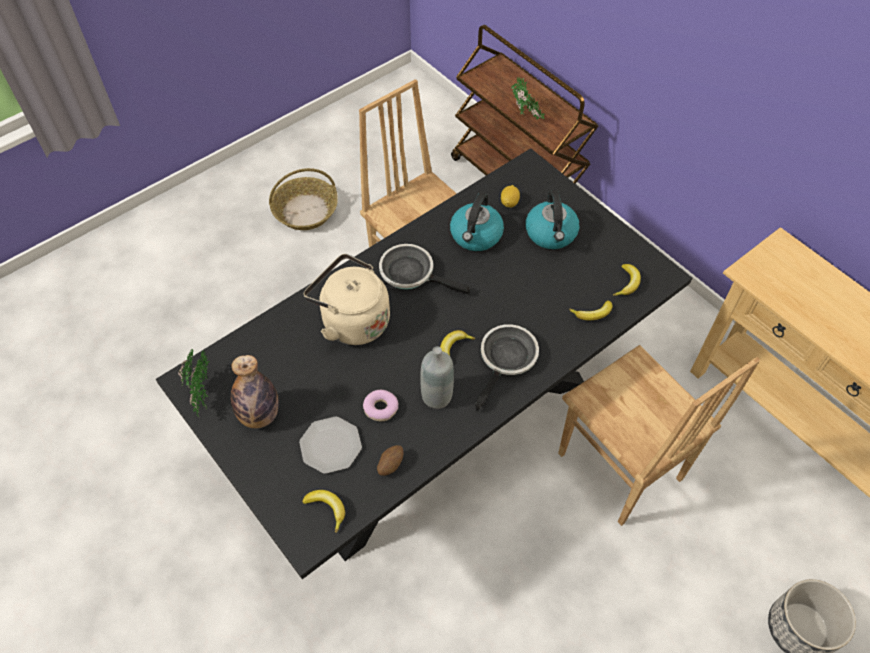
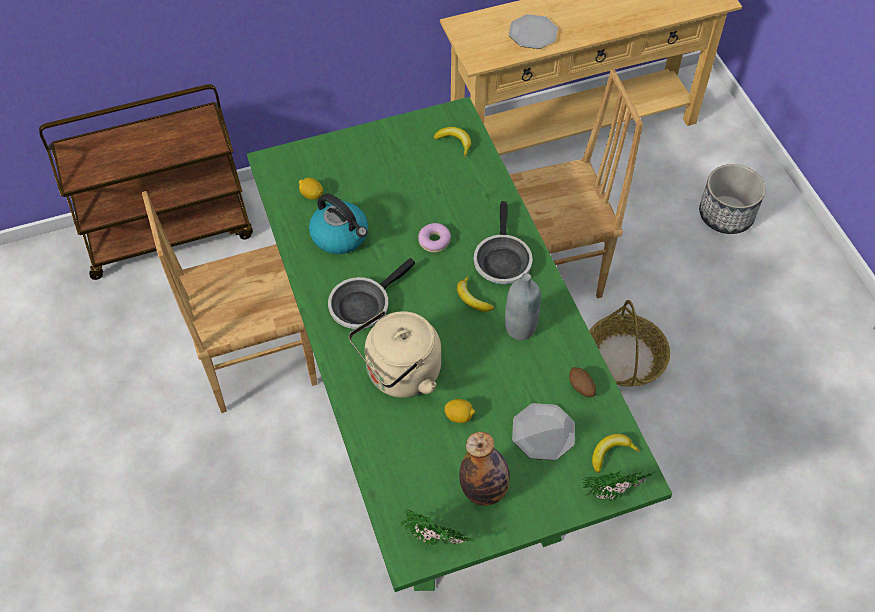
camera: 70 degrees left, 0 degrees up
black dining table [156,148,692,579] -> green dining table [247,97,672,592]
basket [269,168,338,230] -> basket moved to [589,300,670,387]
donut [363,390,398,421] -> donut moved to [418,223,451,253]
frying pan [475,324,539,412] -> frying pan turned 135 degrees counterclockwise [474,201,533,285]
potted plant [511,77,545,120] -> potted plant moved to [582,470,654,501]
kettle [526,190,579,249] -> none
banana [569,300,613,320] -> none
none -> lemon [444,399,475,423]
none -> plate [509,14,558,49]

